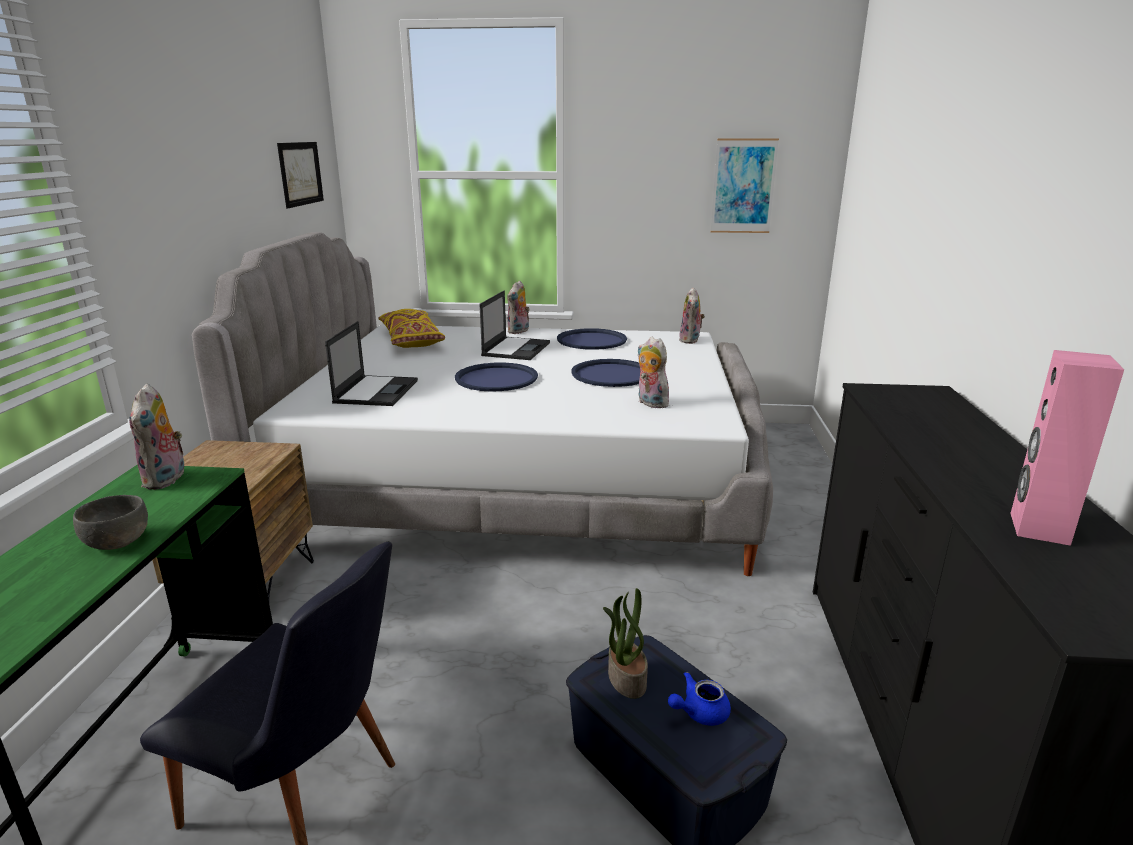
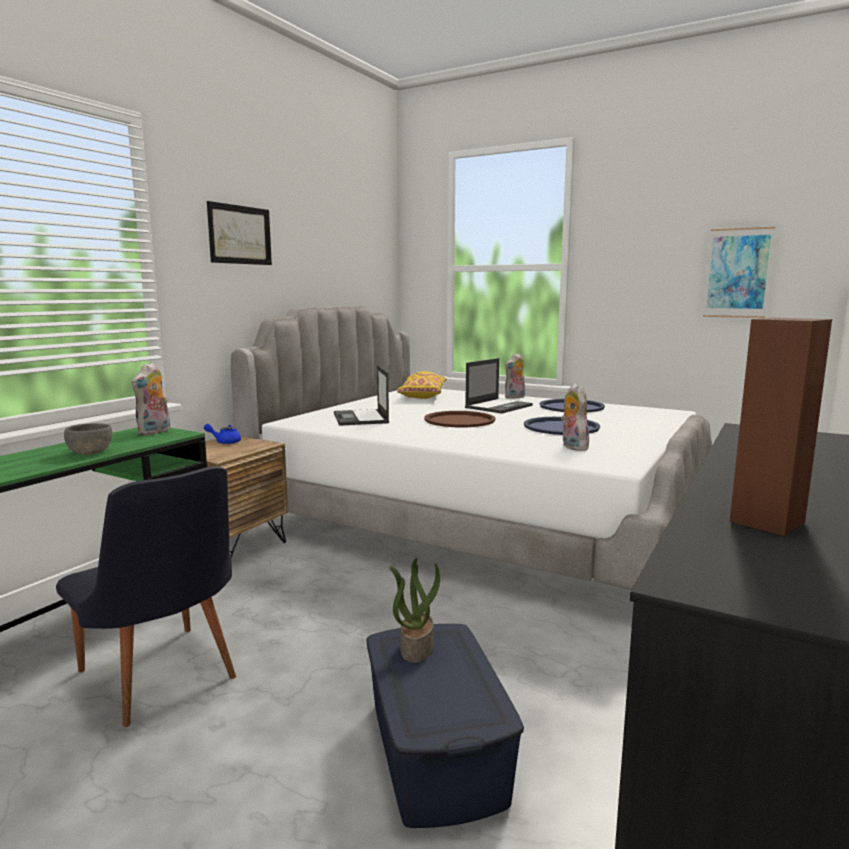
camera: 25 degrees right, 10 degrees down
picture [277,142,324,208] -> picture moved to [207,201,272,265]
laptop [325,321,418,406] -> laptop turned 135 degrees clockwise [334,365,389,426]
blue tray [455,362,538,391] -> brown tray [424,411,496,428]
blue teapot [668,672,731,726] -> blue teapot moved to [204,424,241,444]
plush toy [679,287,705,344] -> none
pink speaker [1010,350,1124,546] -> brown speaker [730,317,832,536]

